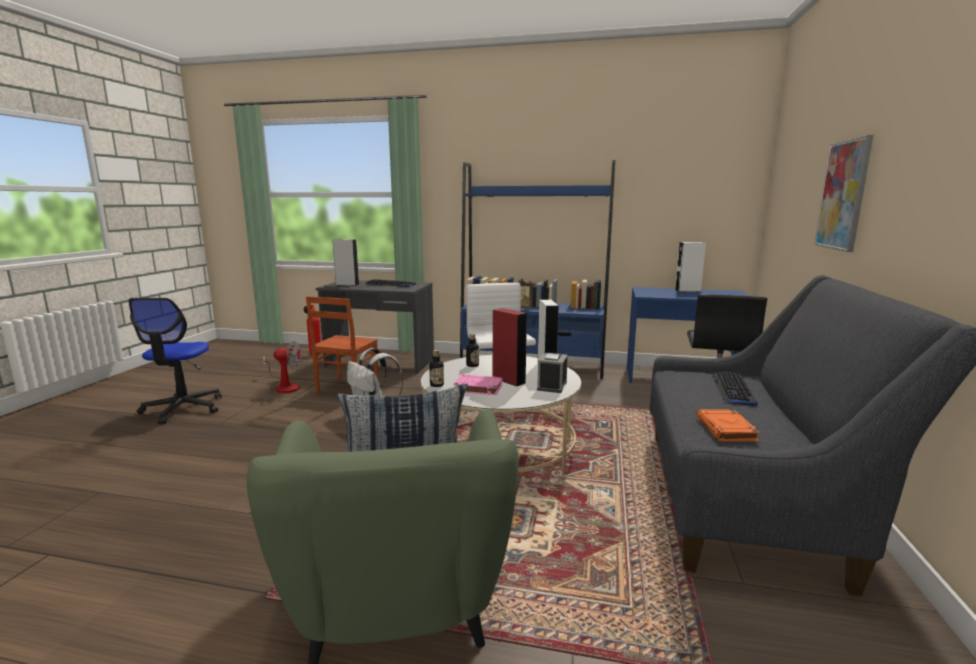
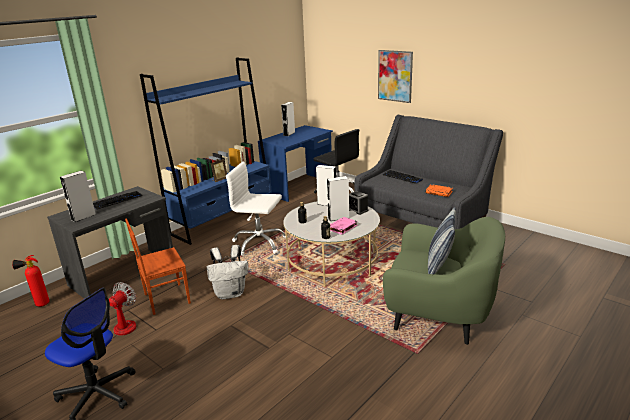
camera: 60 degrees left, 10 degrees up
brown chair [306,296,378,394] -> brown chair turned 105 degrees clockwise [125,218,191,315]
red speaker [493,308,527,386] -> white speaker [327,176,349,221]

